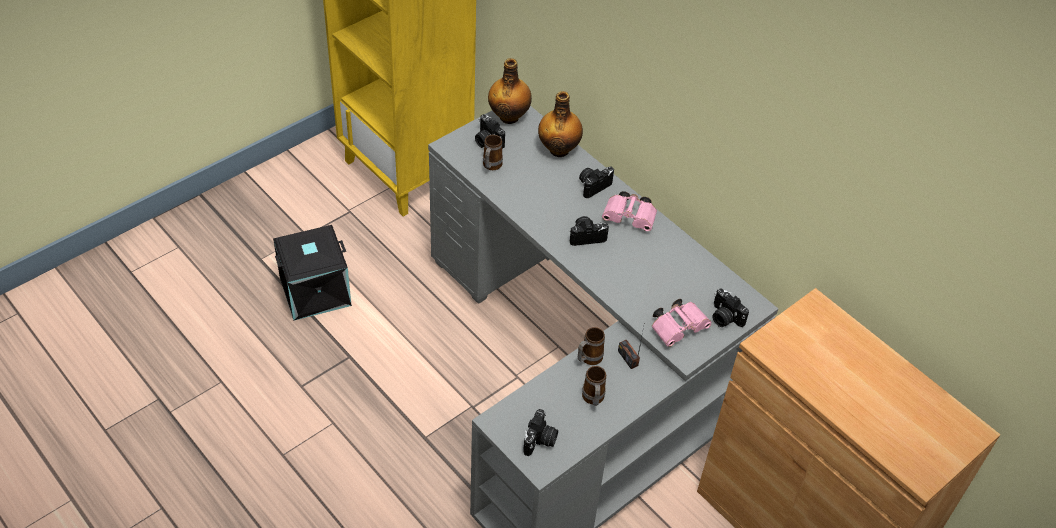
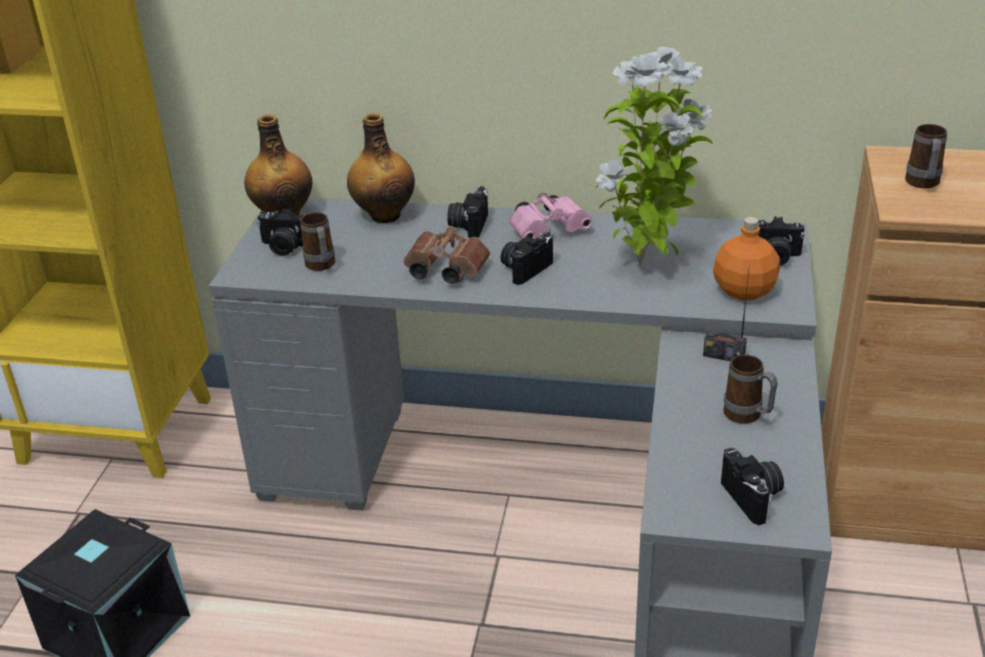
camera: 35 degrees left, 15 degrees down
mug [578,327,605,365] -> mug moved to [905,124,947,188]
pink binoculars [652,299,711,347] -> orange bottle [713,217,780,300]
none -> brown binoculars [403,227,490,284]
none -> potted plant [595,47,713,266]

